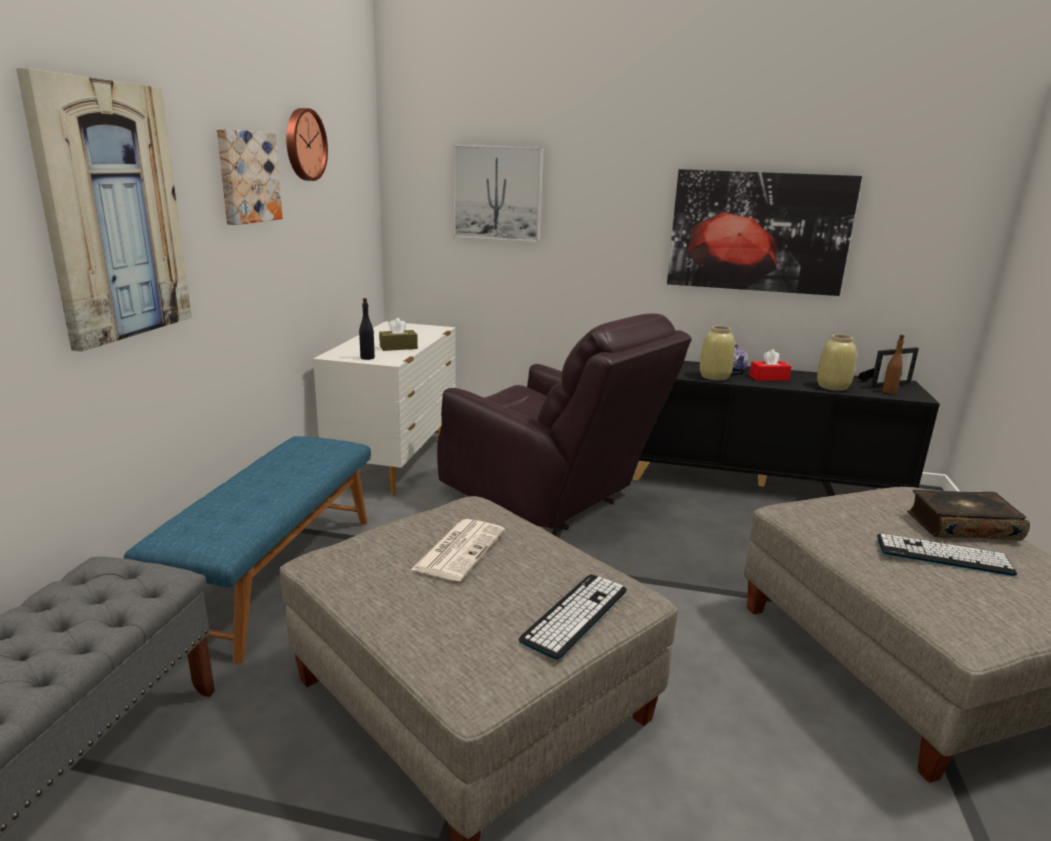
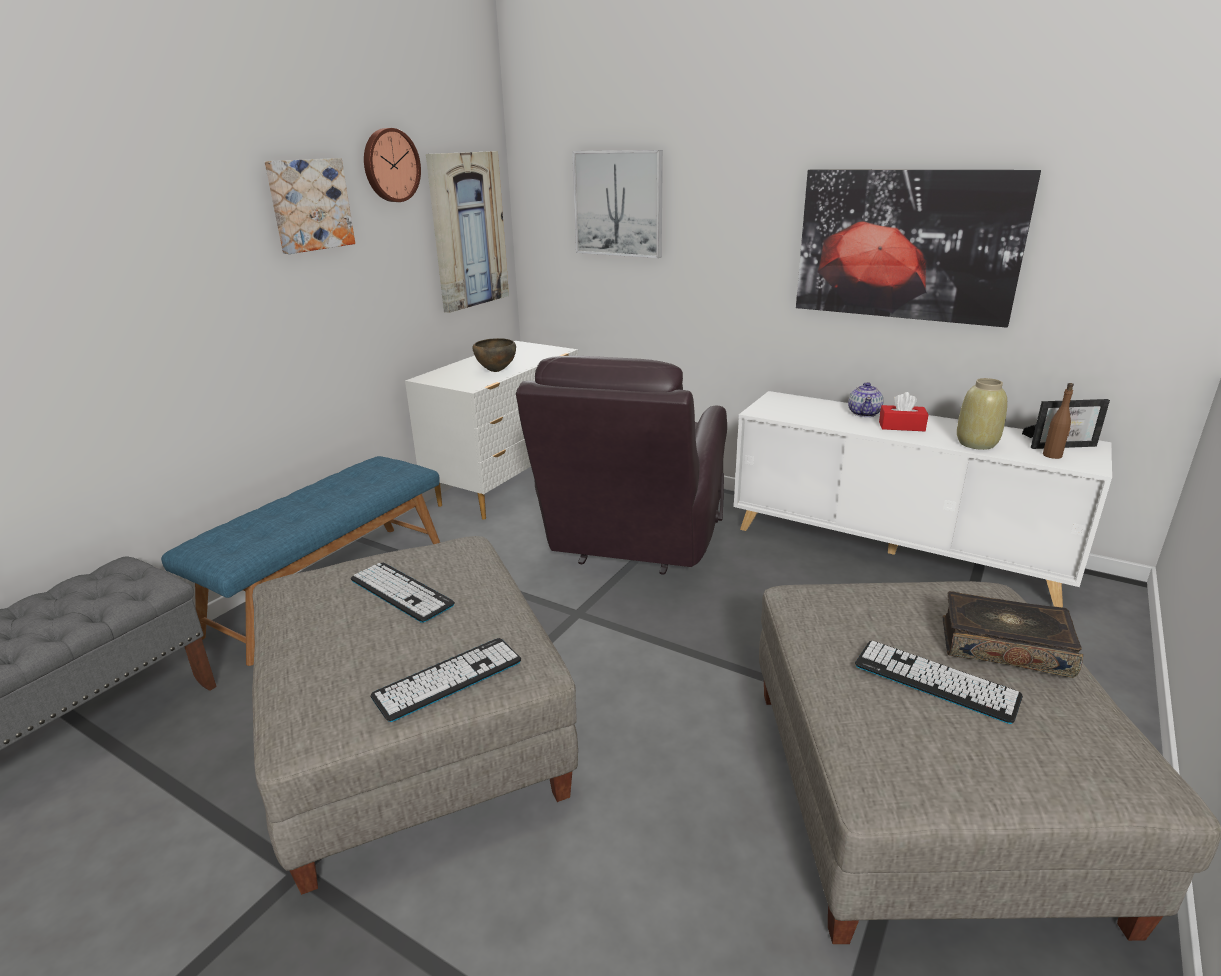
camera: 20 degrees right, 5 degrees up
picture [16,68,192,352] -> picture moved to [426,151,509,313]
black bottle [359,298,375,360] -> none
brown tissue box [379,318,418,351] -> brown bowl [472,338,516,372]
newspaper [411,519,505,581] -> keyboard [351,563,455,623]
brown armchair [437,313,692,529] -> brown armchair turned 45 degrees clockwise [516,356,727,574]
black cabinet [633,361,940,488] -> white cabinet [733,391,1112,608]
beige vase [700,326,735,381] -> none

